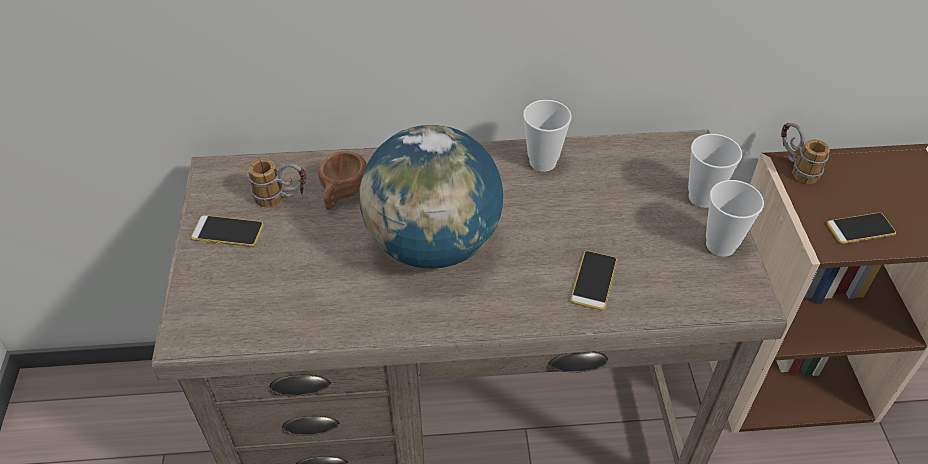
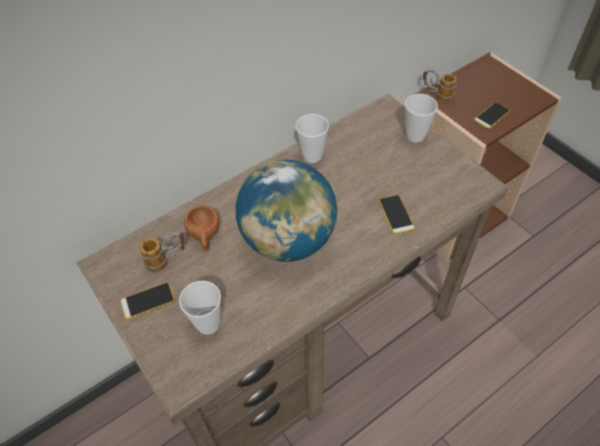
camera: 30 degrees left, 5 degrees up
cup [706,180,764,257] -> cup moved to [179,281,221,335]

